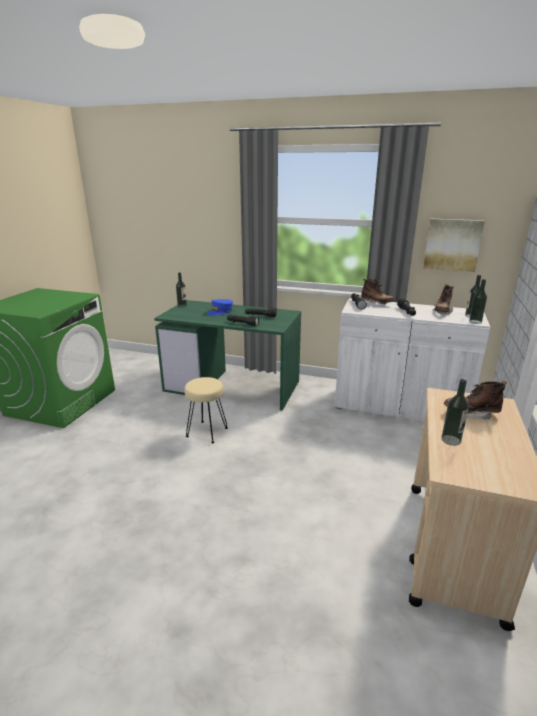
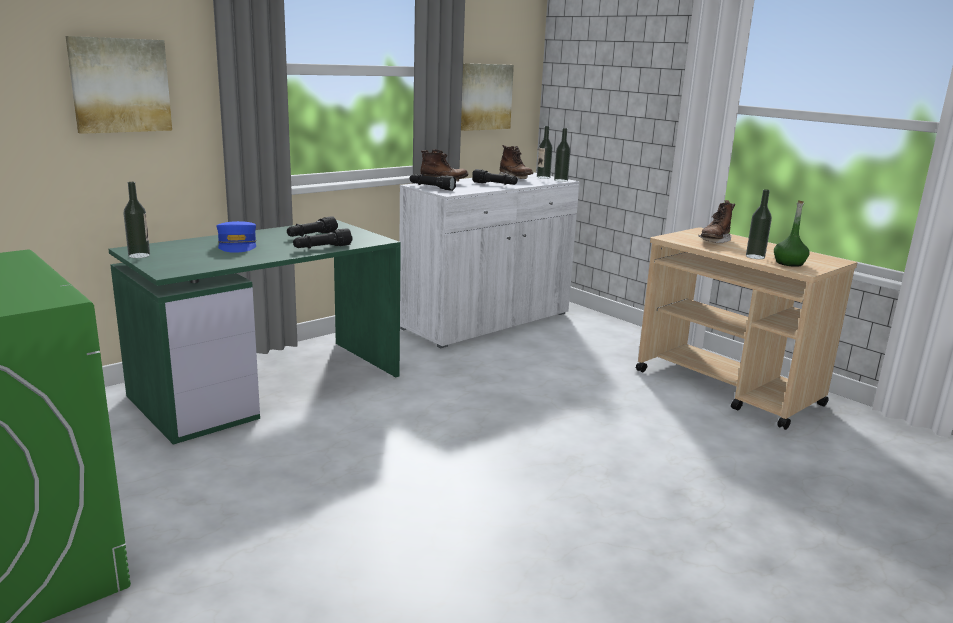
camera: 60 degrees left, 5 degrees down
beige stool [184,377,228,444] -> none
none -> picture [66,36,172,134]
none -> green bottle [774,200,810,267]

